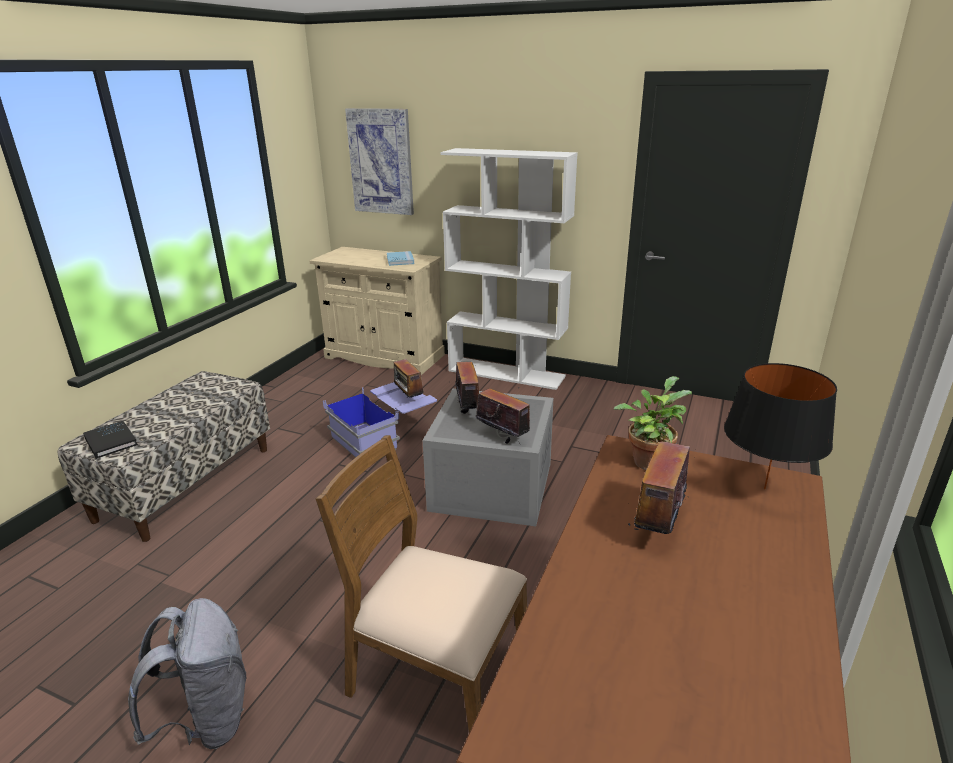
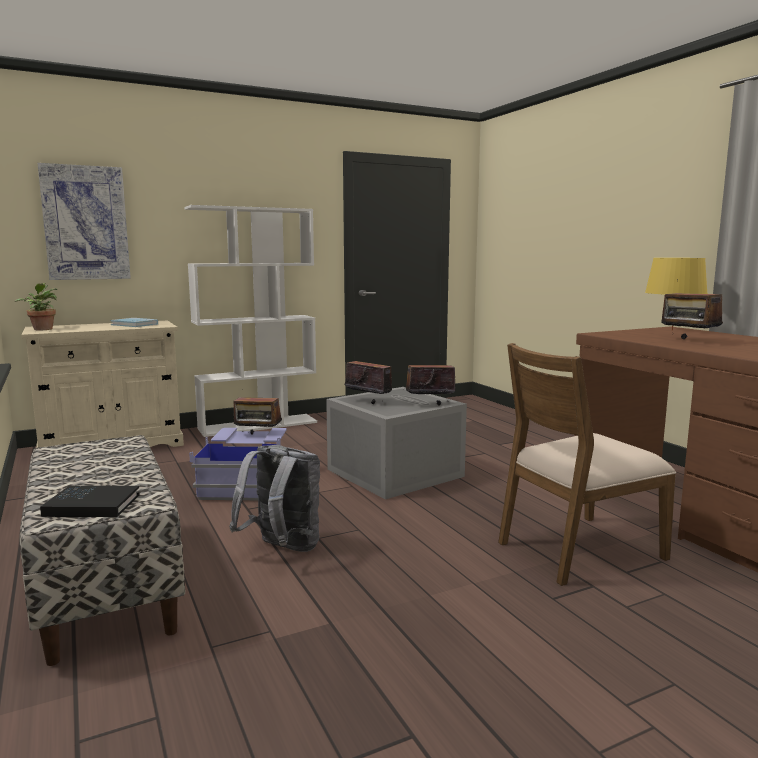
camera: 50 degrees left, 15 degrees down
grey backpack [128,598,246,749] -> grey backpack moved to [230,445,320,552]
potted plant [614,376,692,470] -> potted plant moved to [15,283,57,330]
black table lamp [724,363,837,490] -> yellow table lamp [645,258,708,331]

